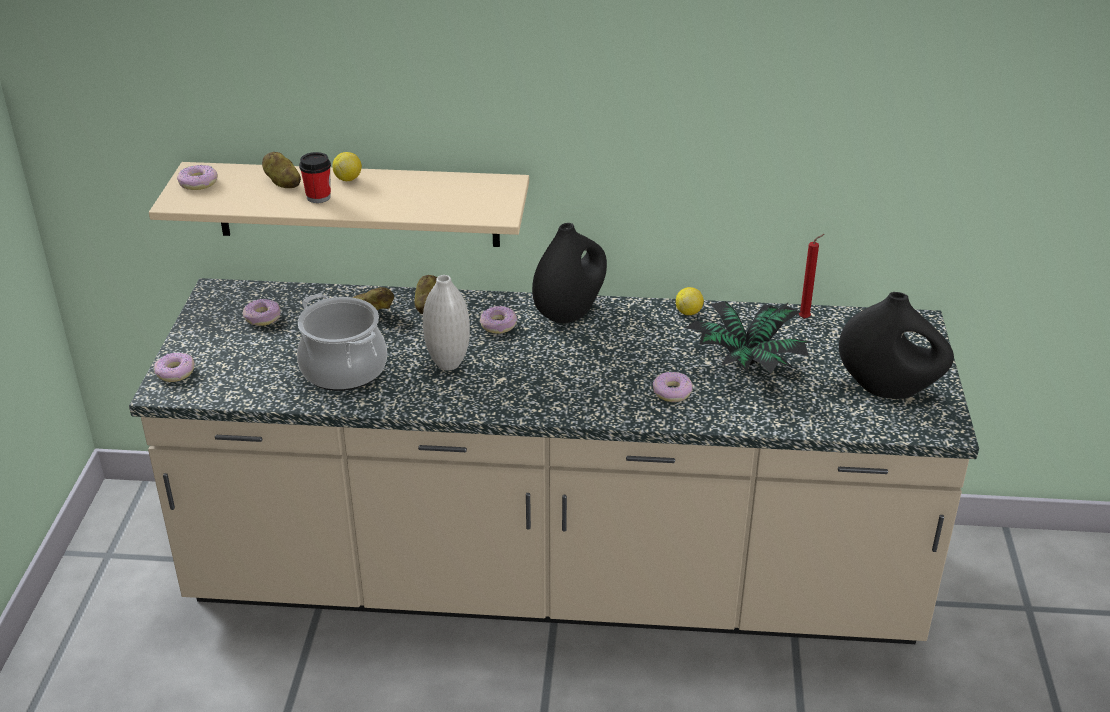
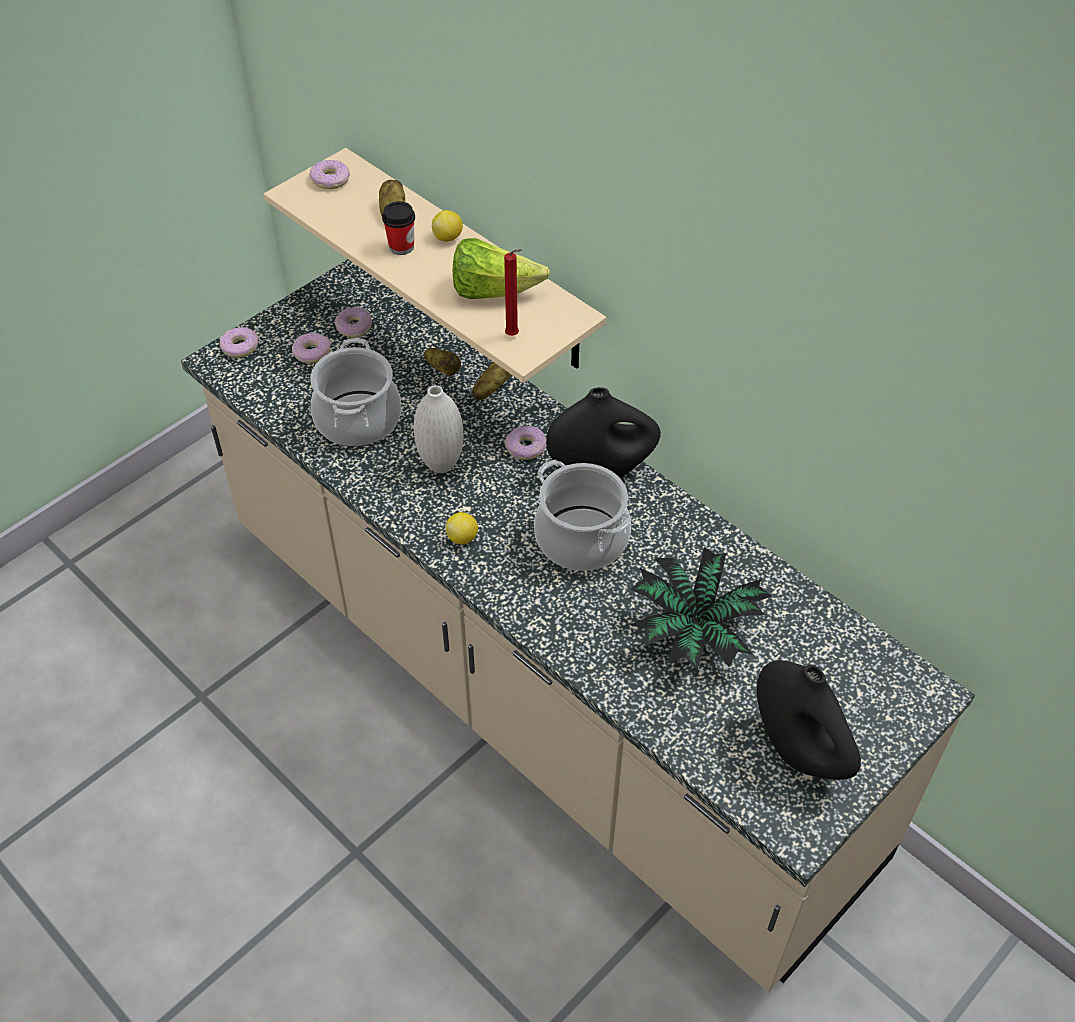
camera: 40 degrees right, 15 degrees up
donut [653,372,693,402] -> donut moved to [292,332,331,363]
lemon [676,287,704,315] -> lemon moved to [445,512,478,545]
red candle [799,234,825,319] -> red candle moved to [504,249,522,336]
none -> lettuce [453,238,550,299]
none -> cooking pot [534,460,632,571]

